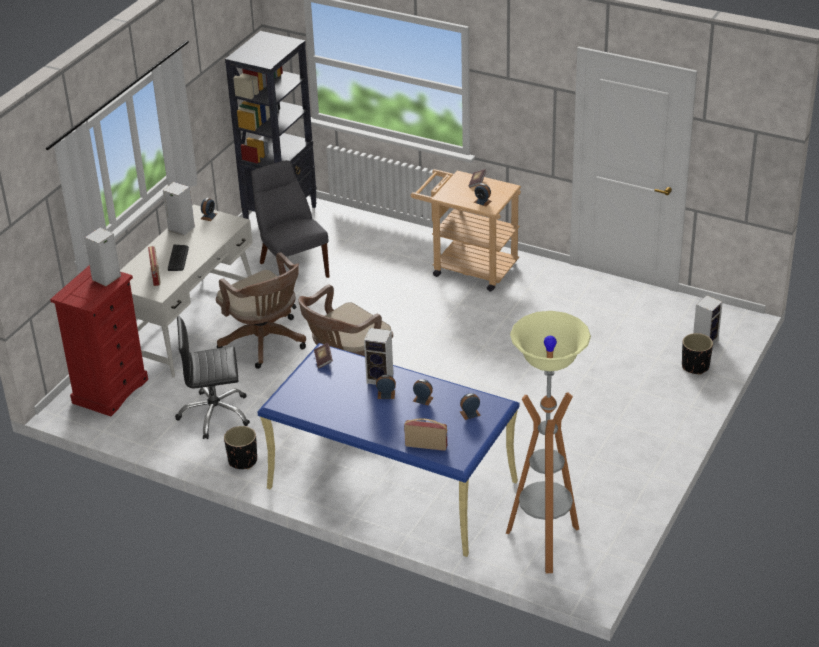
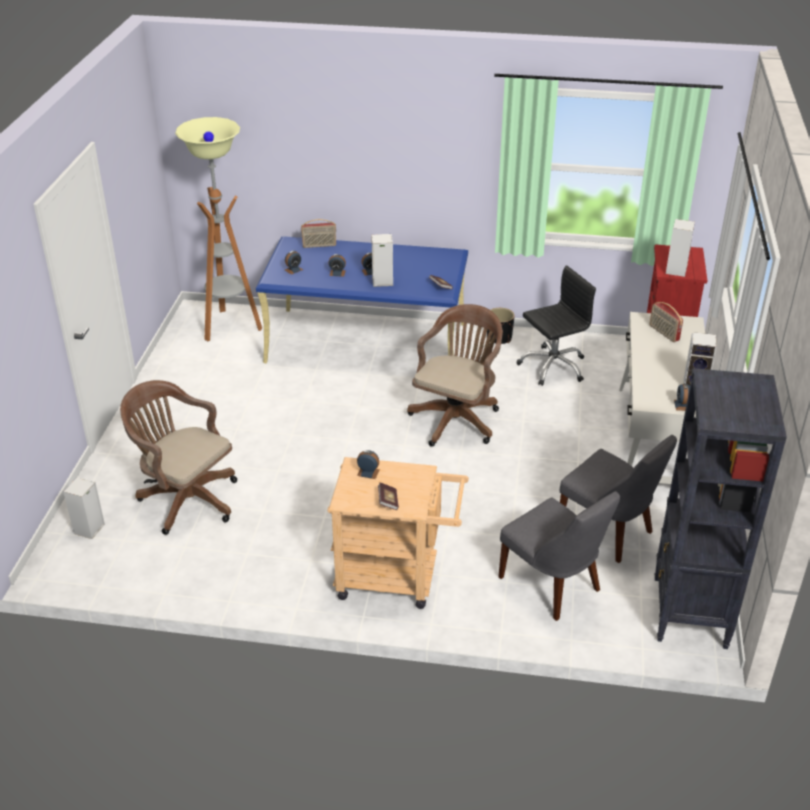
camera: 160 degrees right, 0 degrees up
keyboard [168,245,189,271] -> none
brown office chair [216,252,306,369] -> brown office chair moved to [120,380,237,535]
black planter [682,333,713,375] -> none
none -> grey chair [498,491,620,621]

